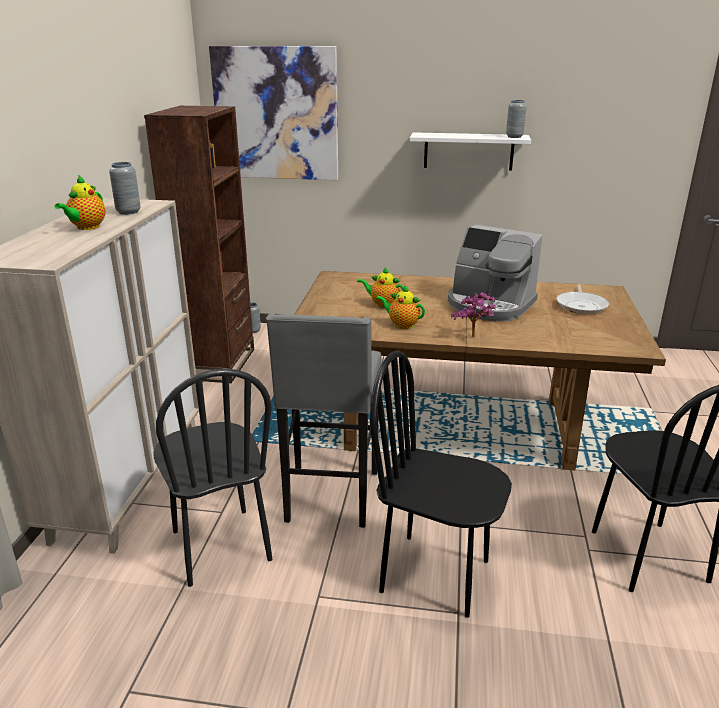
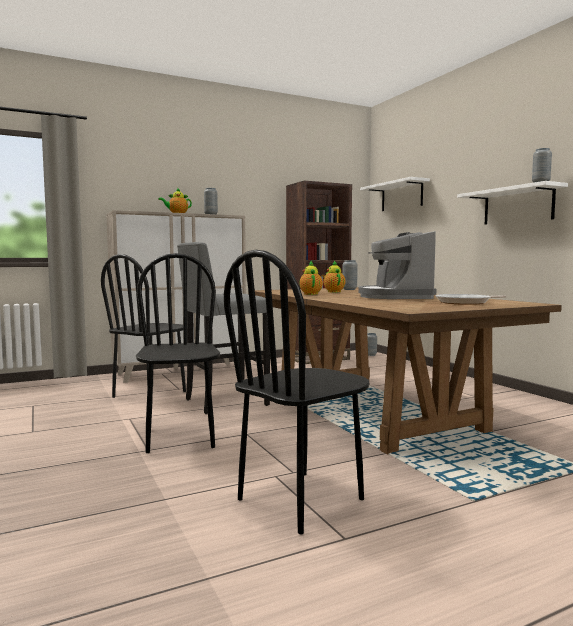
camera: 55 degrees right, 20 degrees down
picture [209,46,338,180] -> white shelf [360,177,430,211]
potted plant [451,292,496,337] -> none
none -> grey vase [342,260,358,290]

